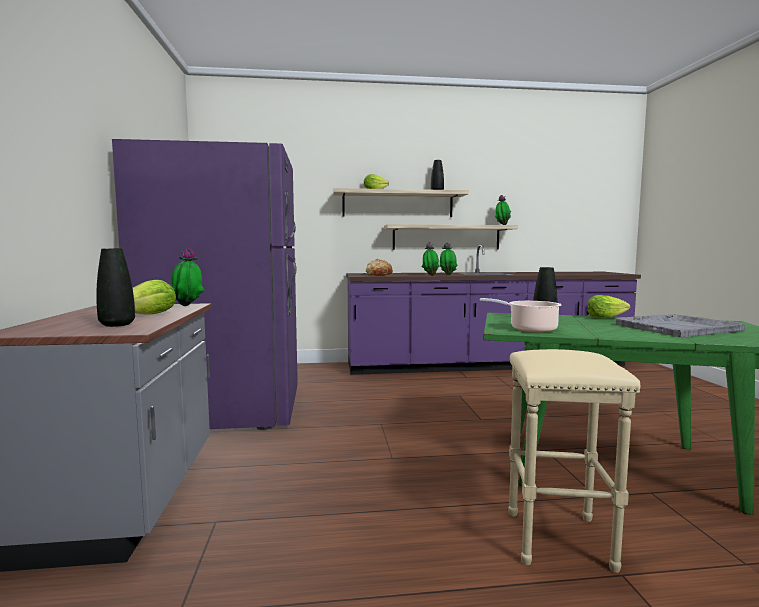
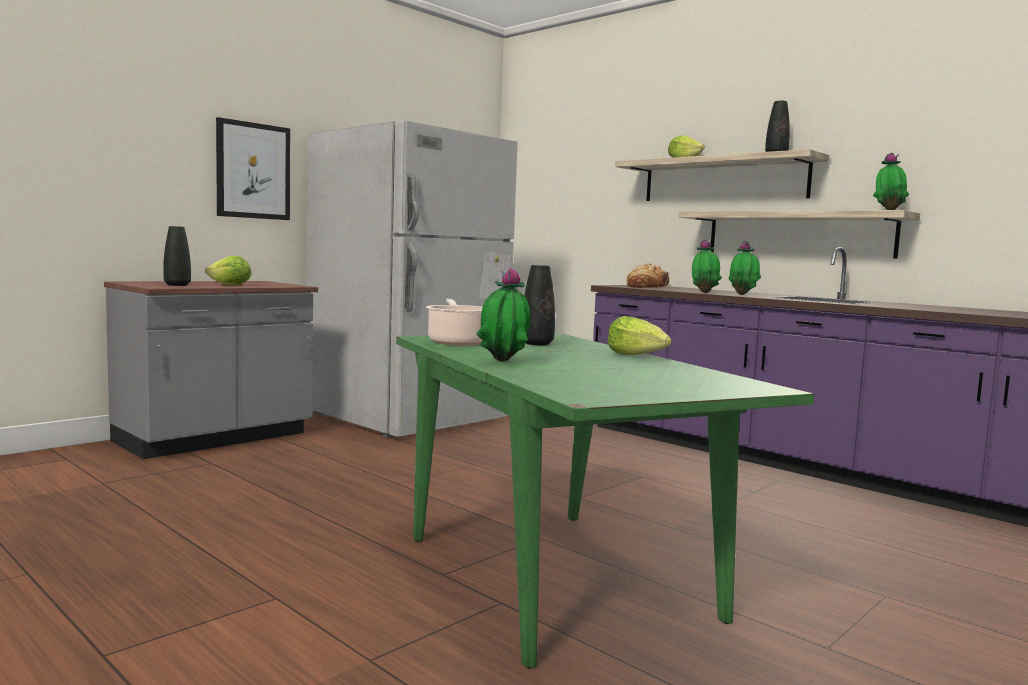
camera: 50 degrees right, 0 degrees up
purple fridge [112,139,298,430] -> white fridge [307,121,518,437]
potted plant [172,248,205,306] -> potted plant moved to [476,268,530,362]
beige stool [508,349,641,573] -> none
grey tray [616,314,745,337] -> none
none -> picture [216,117,290,220]

